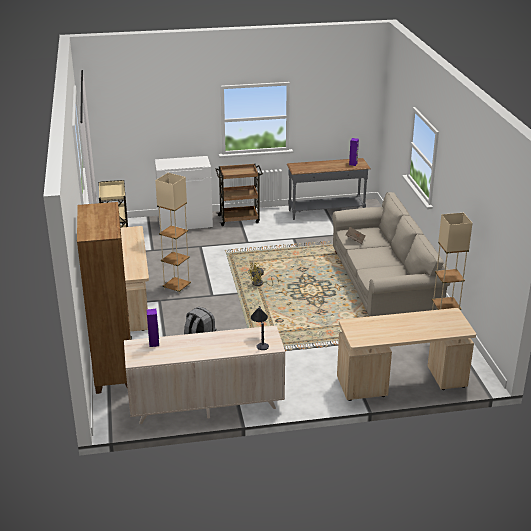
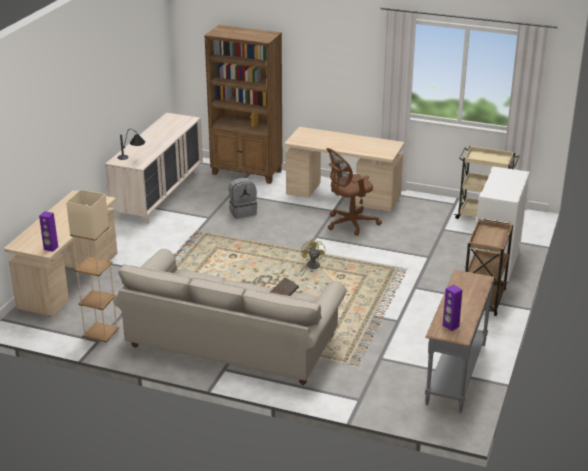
camera: 120 degrees right, 0 degrees up
purple speaker [147,309,159,347] -> purple speaker moved to [39,211,58,252]
beige floor lamp [155,173,191,294] -> brown office chair [327,148,382,236]

